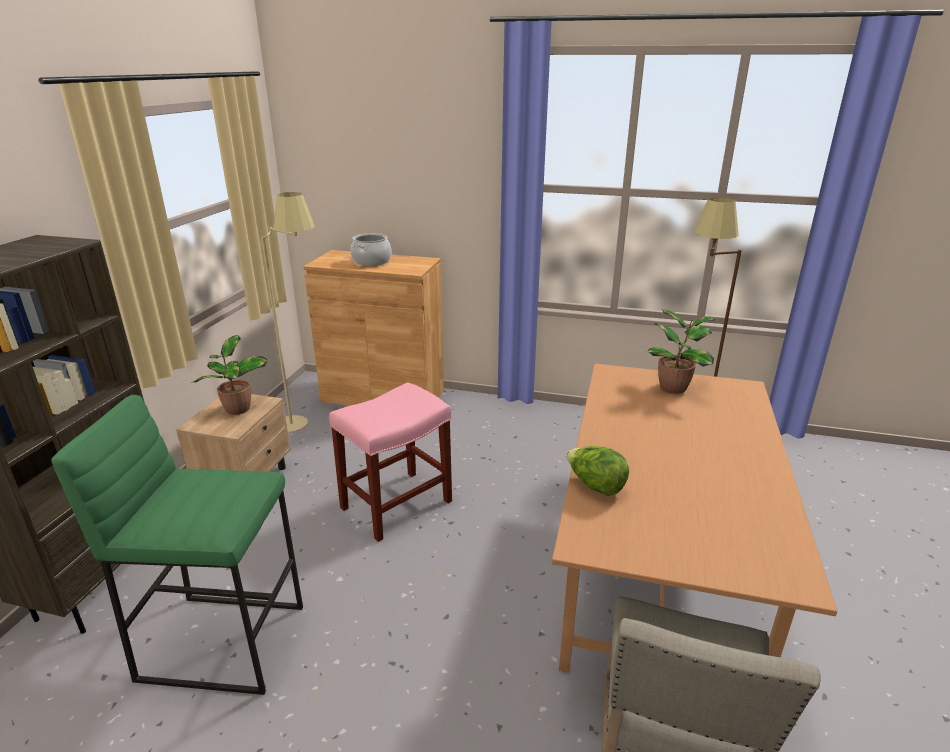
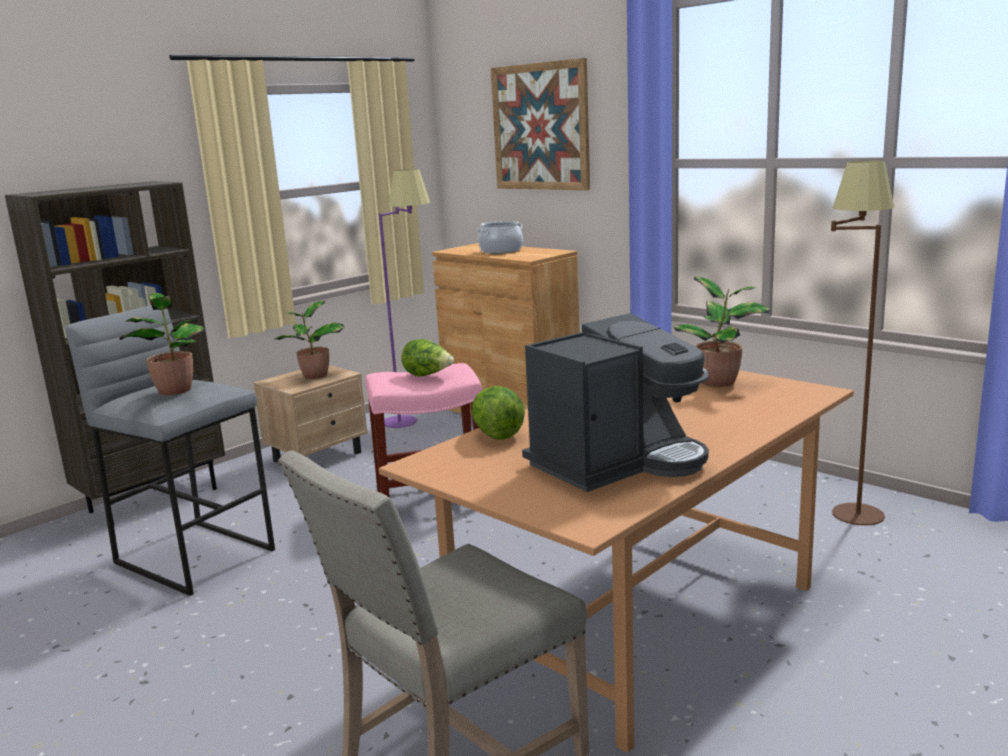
camera: 30 degrees right, 10 degrees down
green stool [51,395,303,695] -> grey stool [66,305,275,596]
beige floor lamp [261,192,315,432] -> purple floor lamp [379,169,430,428]
none -> potted plant [120,293,206,395]
none -> lettuce [401,339,454,376]
none -> picture [491,58,590,190]
none -> coffee machine [522,313,709,492]

